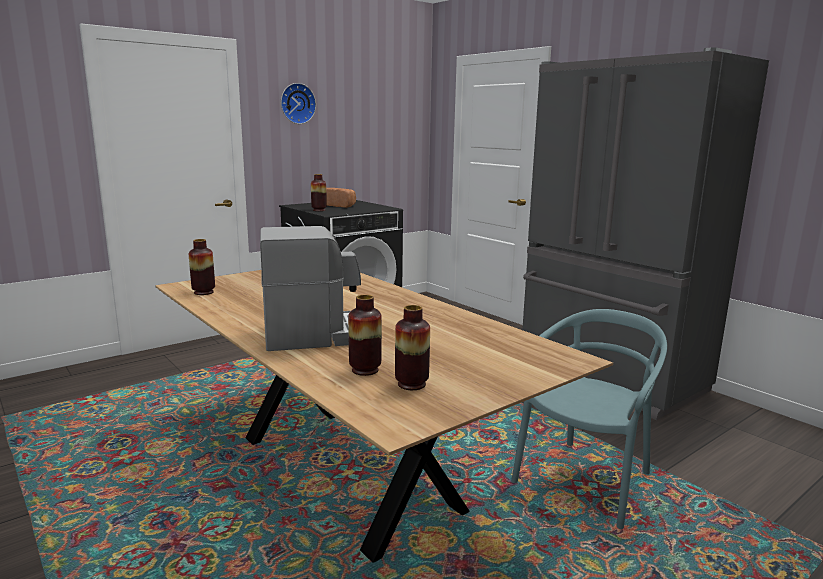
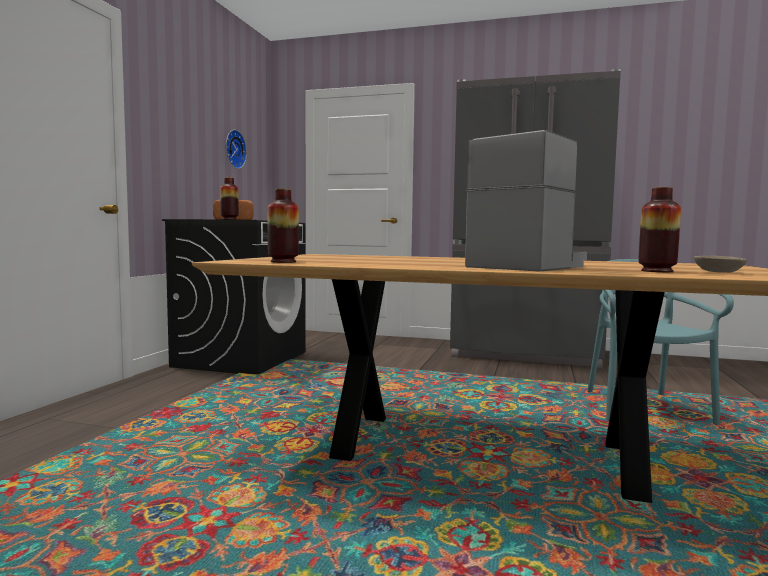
camera: 35 degrees left, 10 degrees down
wall clock [281,83,316,124] -> wall clock moved to [226,130,247,169]
vase [395,305,430,390] -> beige bowl [694,256,747,273]

